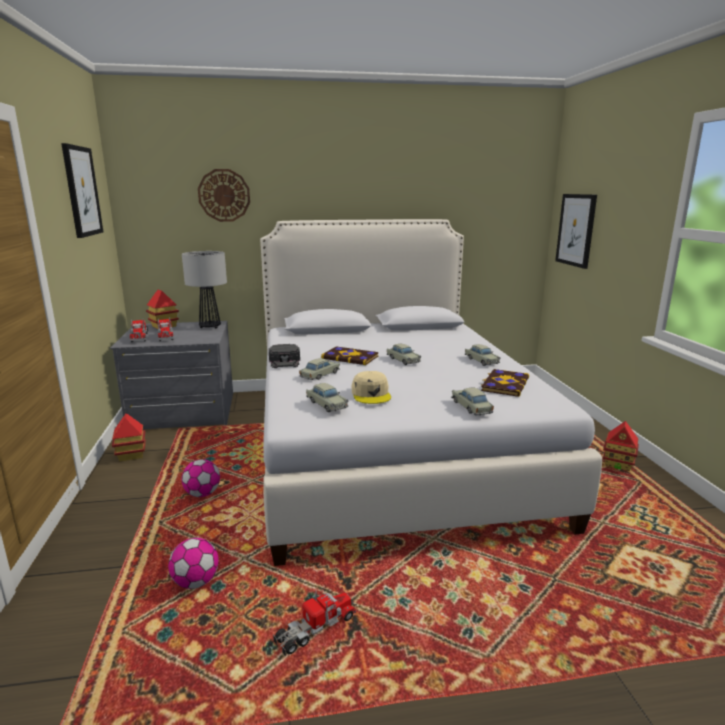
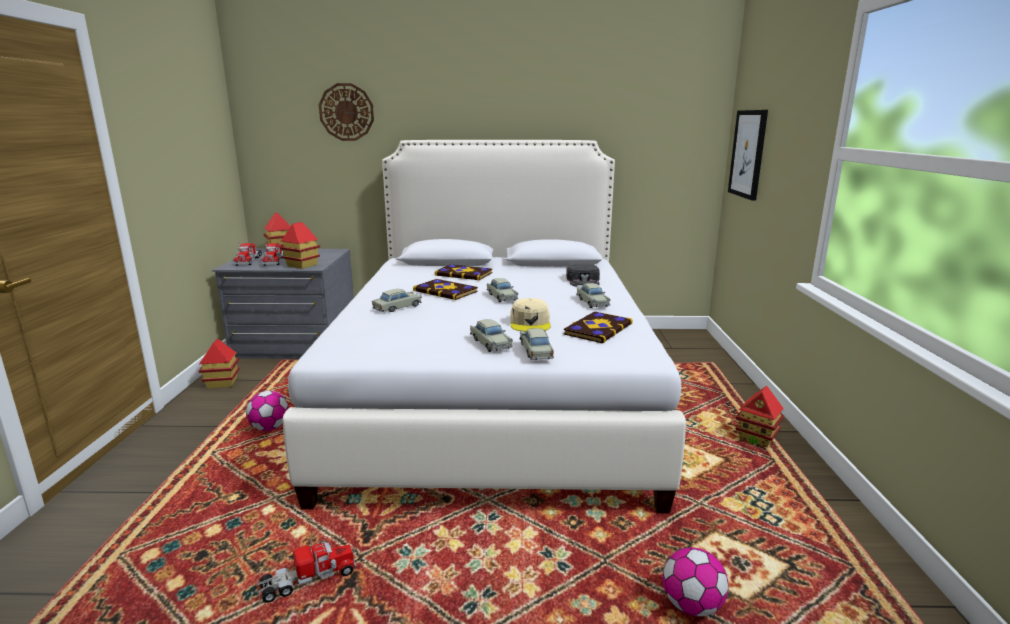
camera: 10 degrees right, 0 degrees up
picture [61,143,103,238] -> none
football [168,538,219,589] -> football moved to [663,547,729,617]
table lamp [182,251,227,328] -> none
black cap [269,344,300,368] -> black cap moved to [566,264,600,286]
beige toy car [306,383,348,412] -> beige toy car moved to [470,319,513,352]
beige cap [352,371,391,404] -> beige cap moved to [510,298,551,332]
none -> toy house [280,222,320,269]
none -> book [435,264,492,281]

